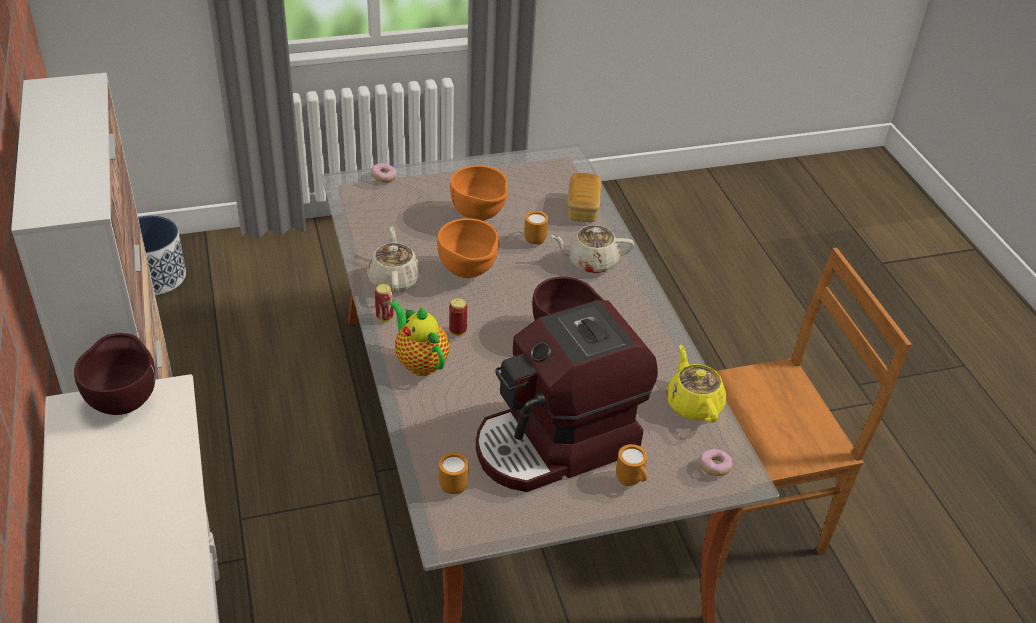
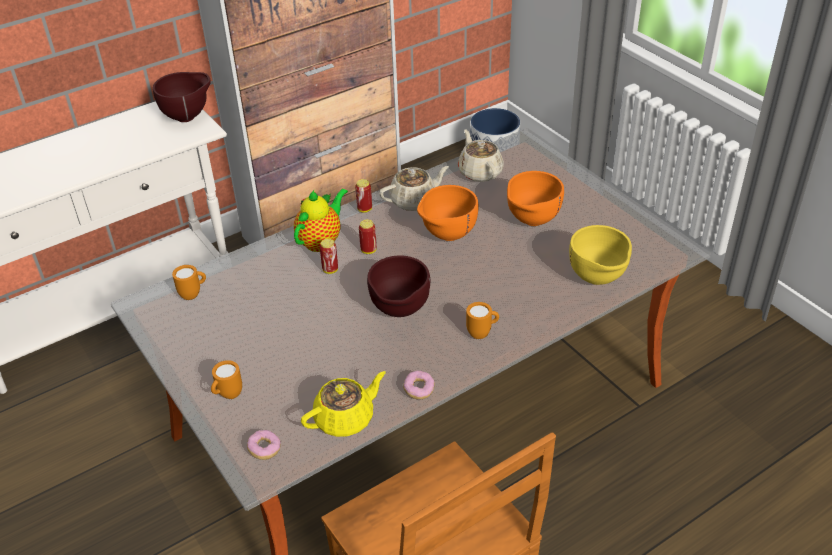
camera: 75 degrees right, 0 degrees up
donut [371,163,397,183] -> donut moved to [403,370,435,399]
coffee machine [476,300,658,492] -> none
orange mug [524,211,548,245] -> orange mug moved to [466,302,499,339]
beige teapot [551,225,634,273] -> beige teapot moved to [458,129,504,182]
bread [567,173,601,222] -> yellow bowl [569,225,632,285]
none -> can [320,239,338,274]

